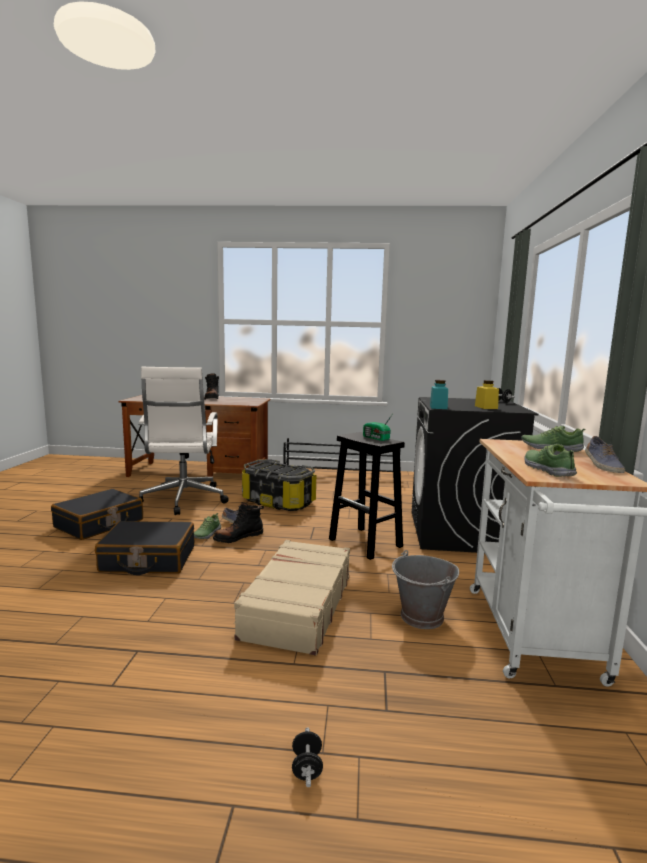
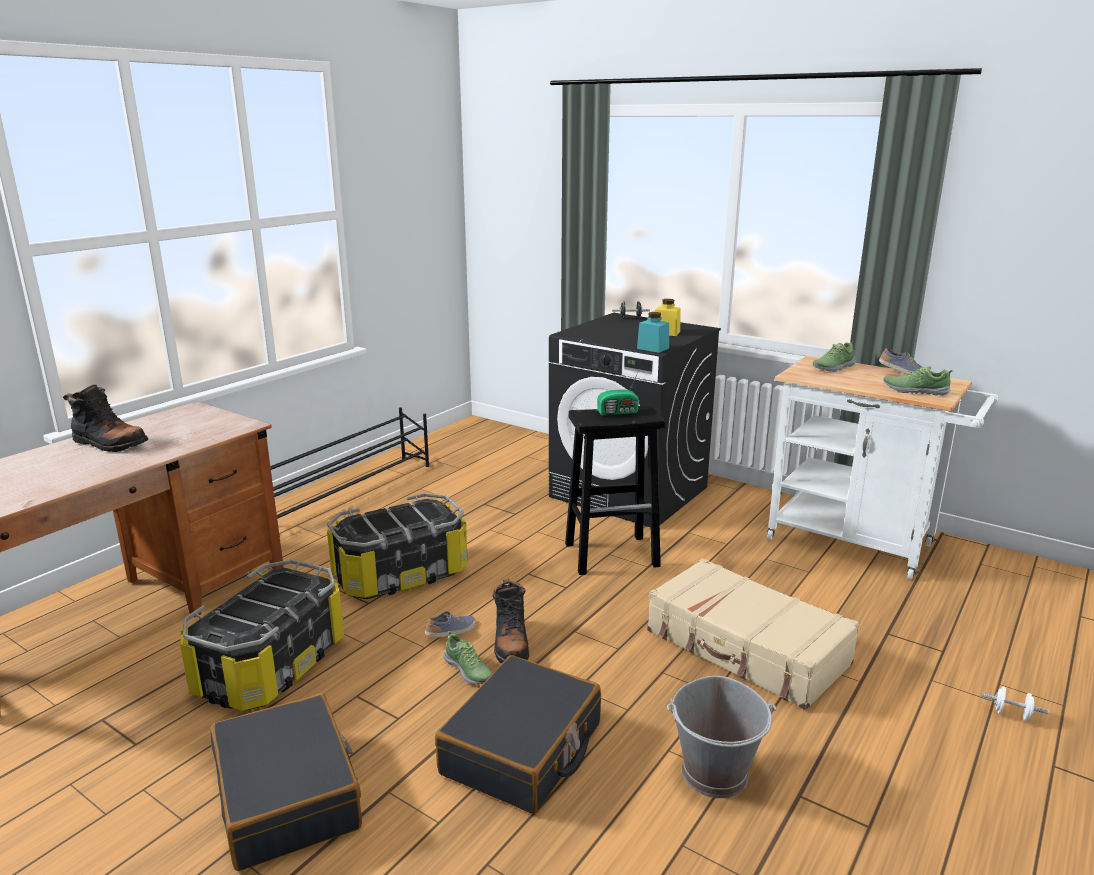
camera: 60 degrees left, 10 degrees up
white office chair [138,367,229,515] -> storage box [180,560,344,711]
black dumbbell [292,727,323,787] -> white dumbbell [981,686,1049,721]
grey bucket [392,550,459,629] -> grey bucket moved to [667,676,776,798]

